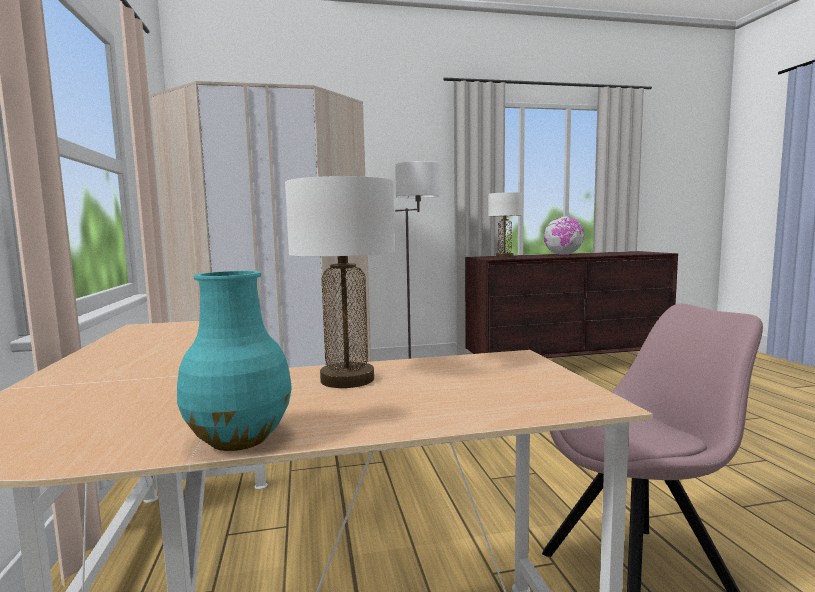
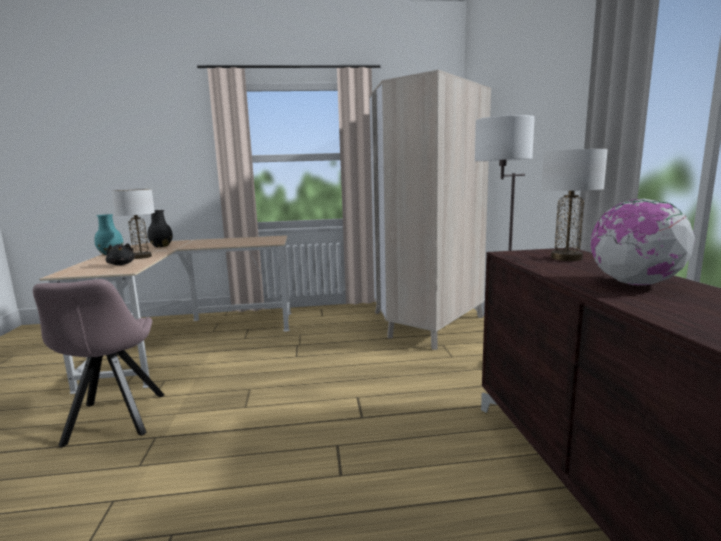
camera: 95 degrees right, 5 degrees up
none -> black plush toy [106,243,135,265]
none -> black vase [147,210,173,247]

